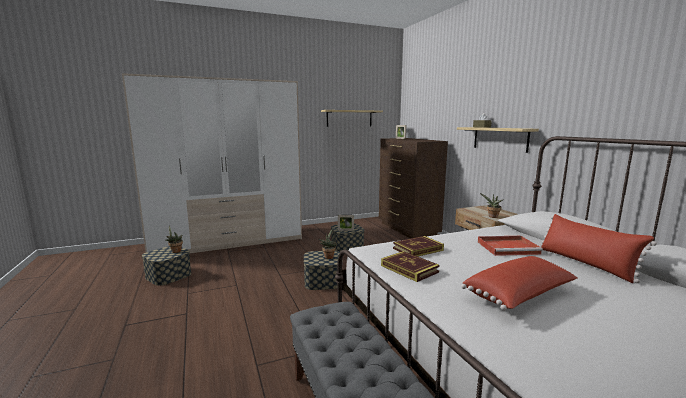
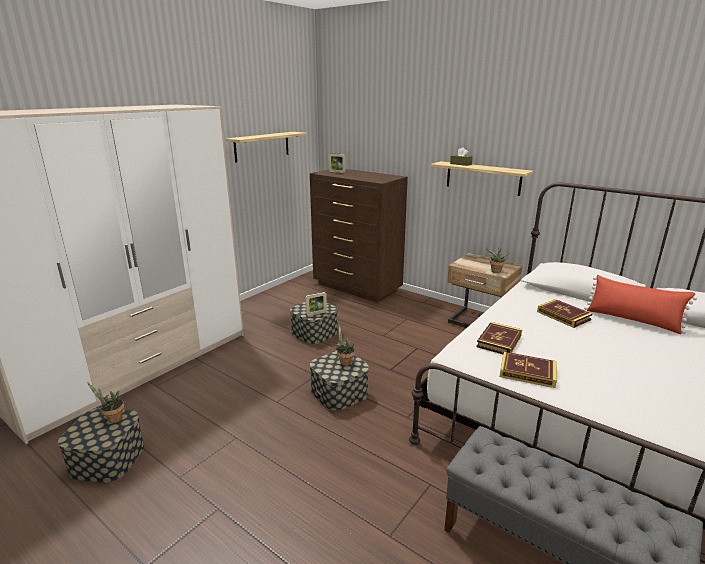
camera: 30 degrees left, 10 degrees up
red pillow [461,256,577,311] -> none
red tray [478,236,543,256] -> book [537,299,592,328]

